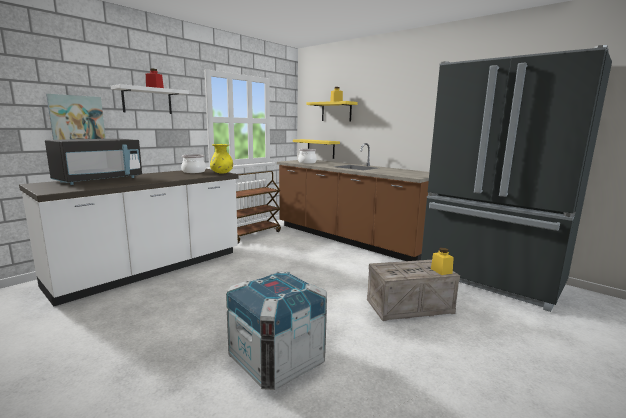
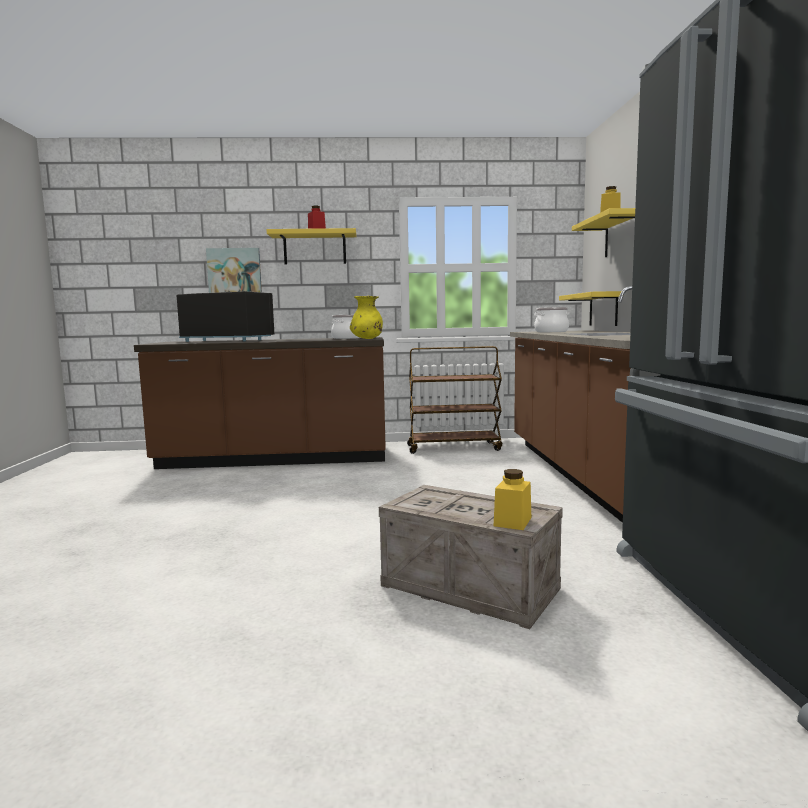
camera: 45 degrees right, 5 degrees down
white counter [19,169,238,307] -> brown counter [134,337,386,469]
black microwave [45,139,142,185] -> black microwave turned 150 degrees counterclockwise [177,291,274,342]
white shelf [111,84,189,114] -> yellow shelf [266,228,357,264]
crate [226,271,327,390] -> none

